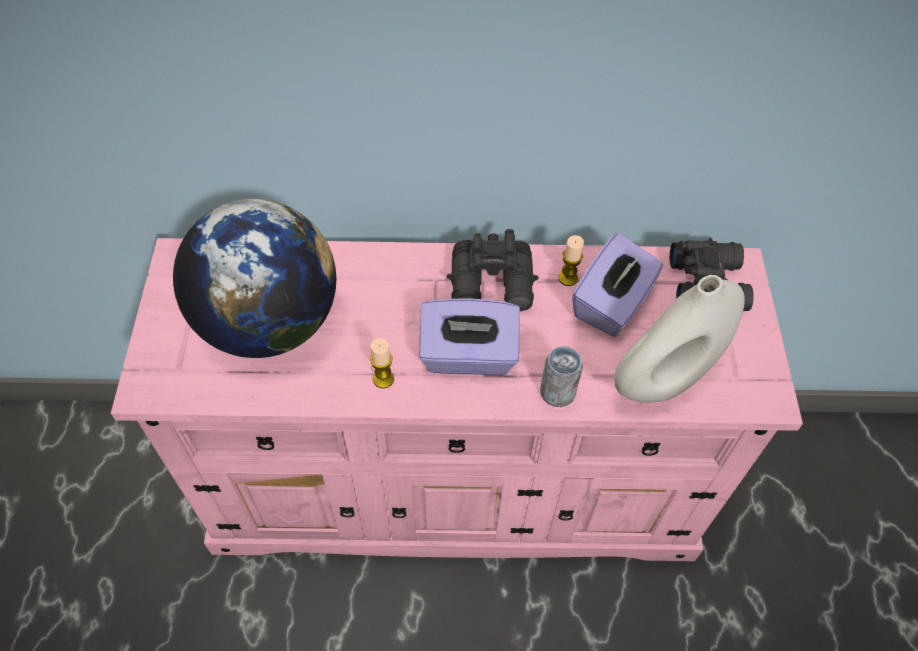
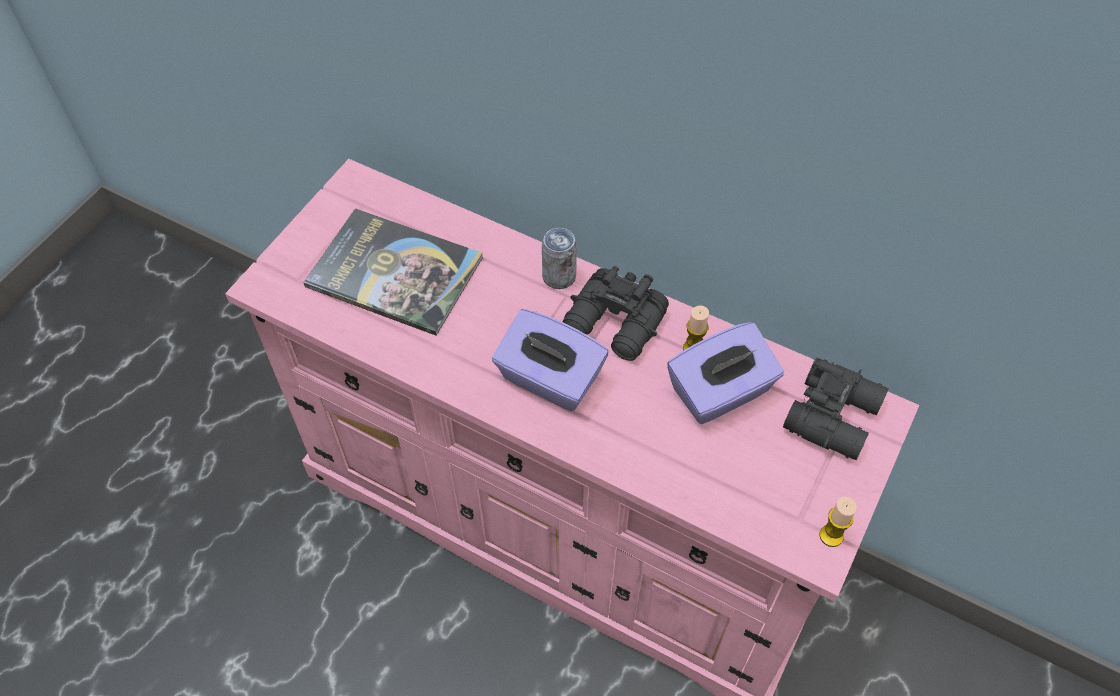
camera: 30 degrees right, 0 degrees up
globe [173,199,336,358] -> book [303,208,483,335]
candle [370,338,394,388] -> candle moved to [820,497,857,547]
can [540,346,583,407] -> can moved to [542,228,577,289]
white vase [614,275,745,402] -> none

